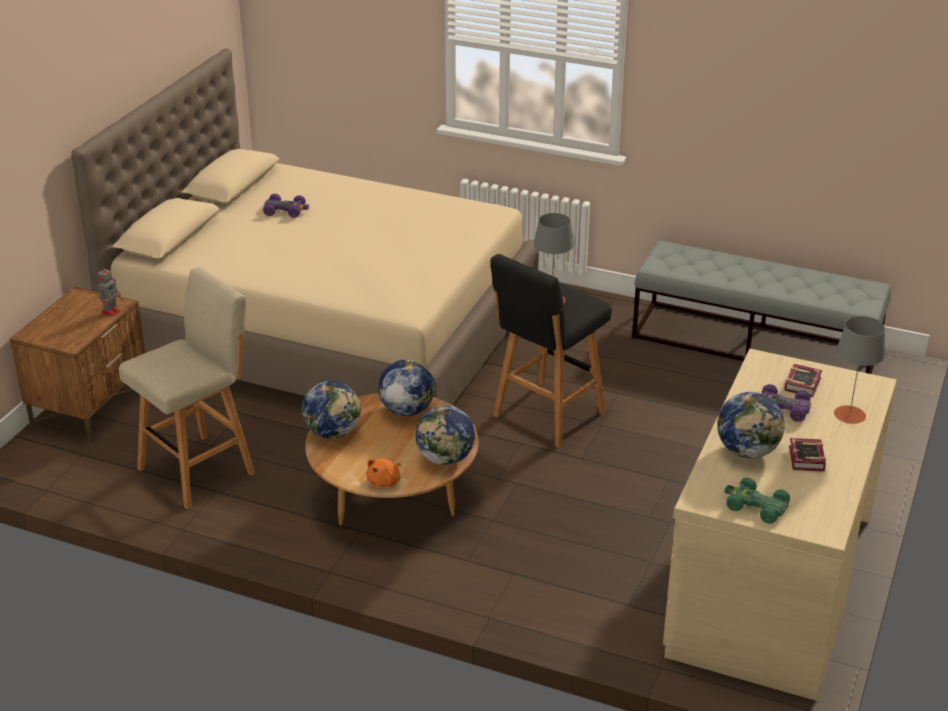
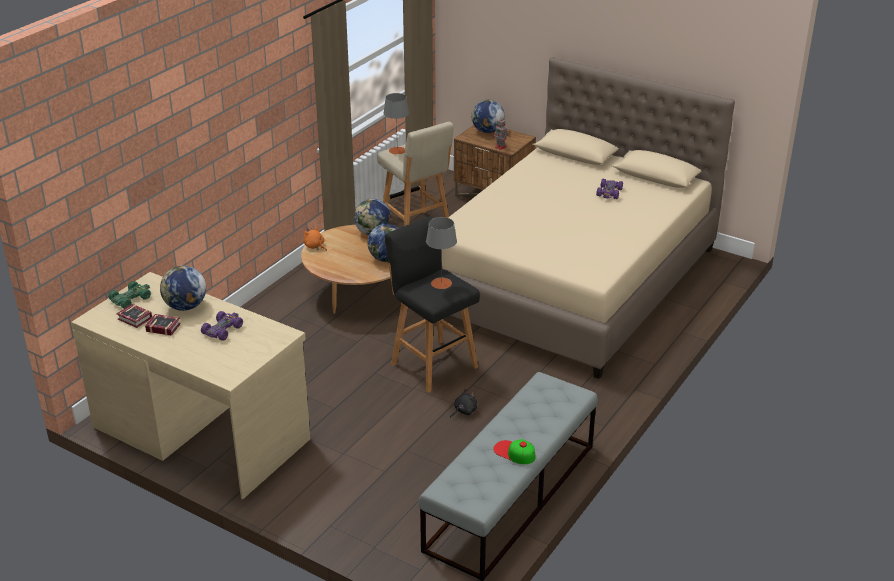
camera: 100 degrees right, 0 degrees up
globe [416,406,475,465] -> globe moved to [471,100,505,133]
book [784,364,822,397] -> book moved to [117,304,152,328]
grey table lamp [834,316,885,424] -> grey table lamp moved to [383,93,409,155]
none -> black plush toy [450,389,477,418]
none -> cap [493,439,535,464]

